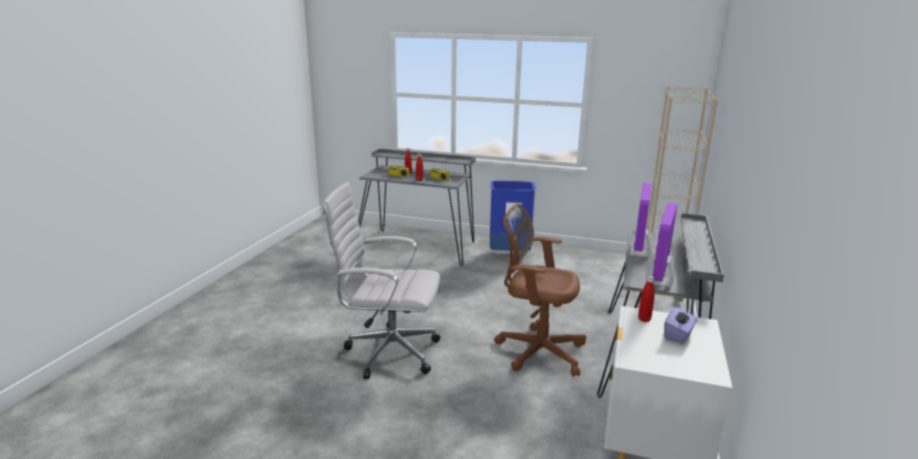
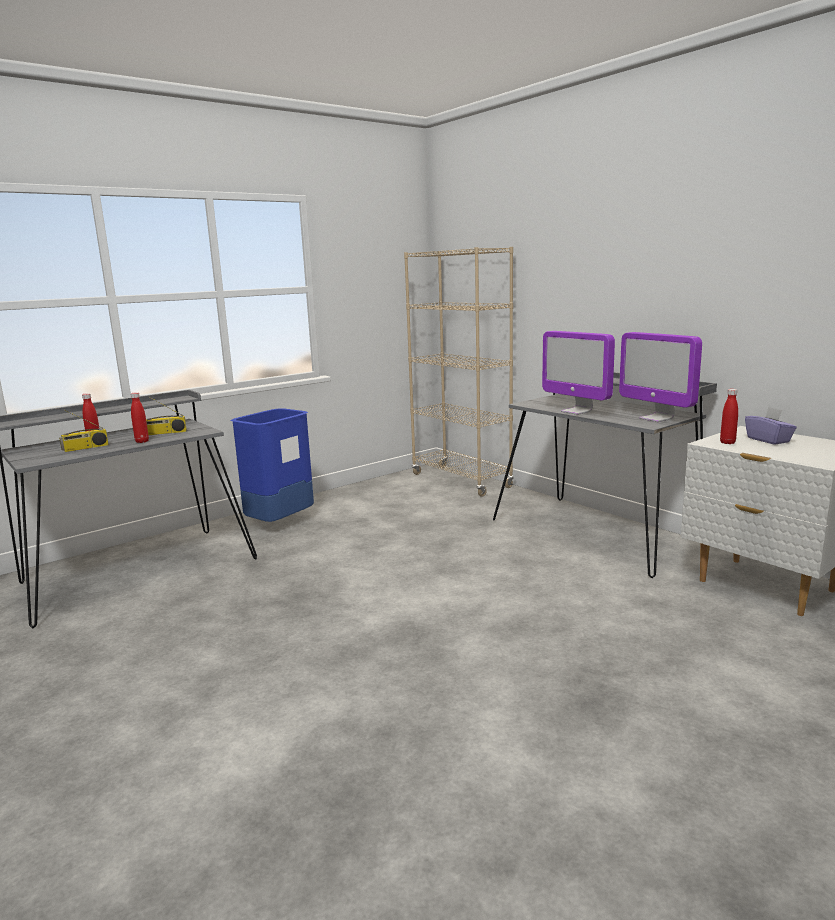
camera: 55 degrees left, 5 degrees down
white office chair [322,182,440,379] -> none
brown office chair [494,203,586,377] -> none

